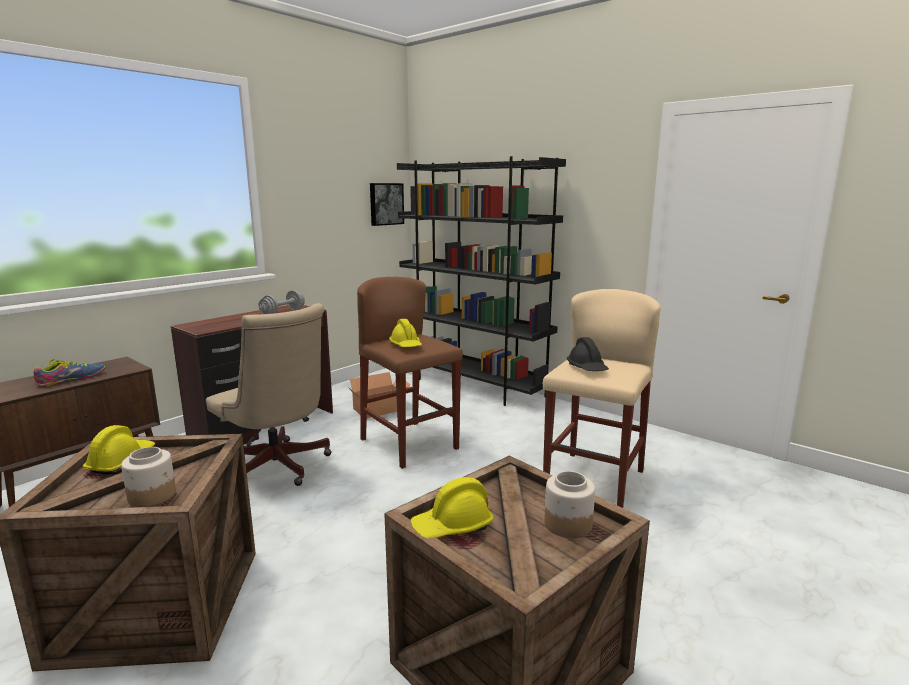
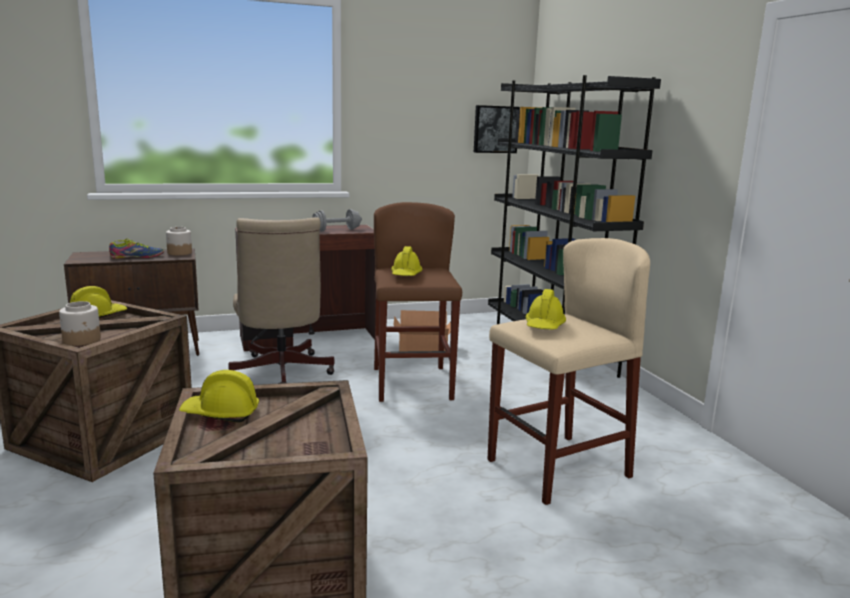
camera: 30 degrees right, 0 degrees up
jar [544,471,595,538] -> jar moved to [166,227,192,255]
black hard hat [567,337,609,371] -> yellow hard hat [526,289,566,330]

